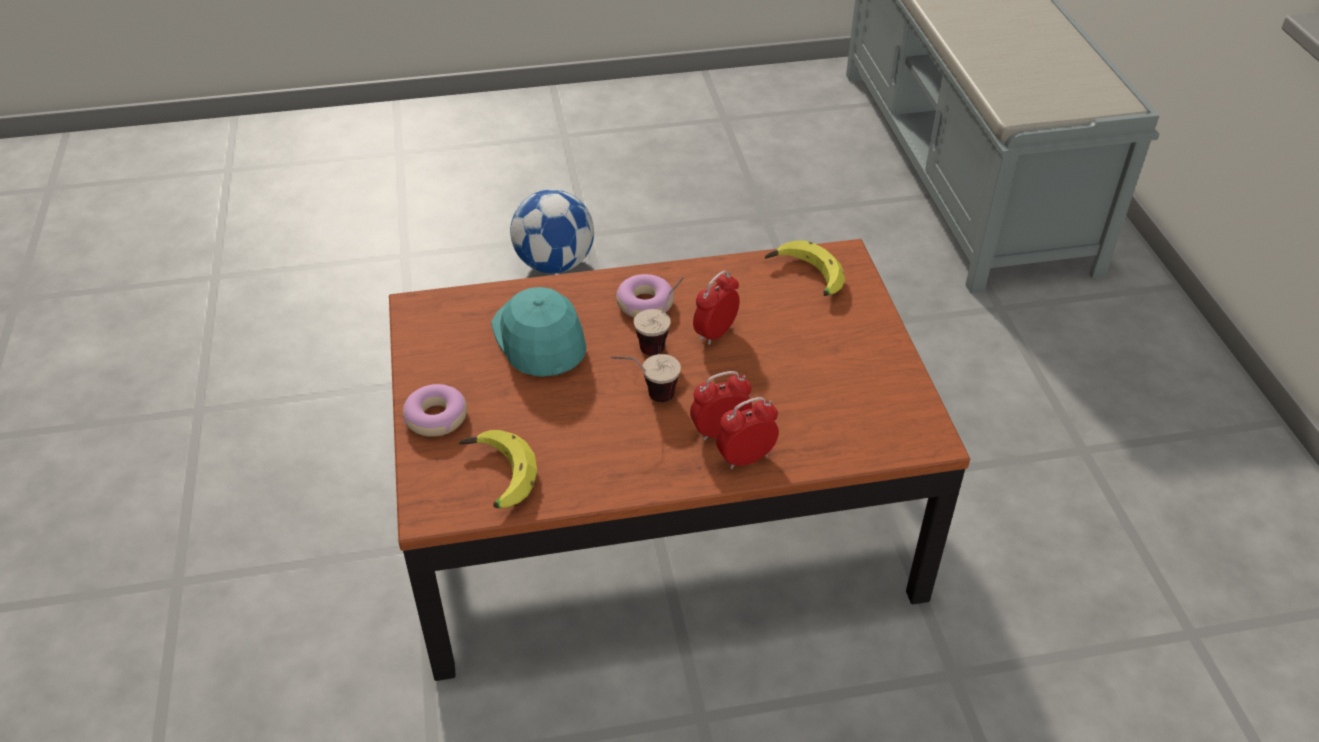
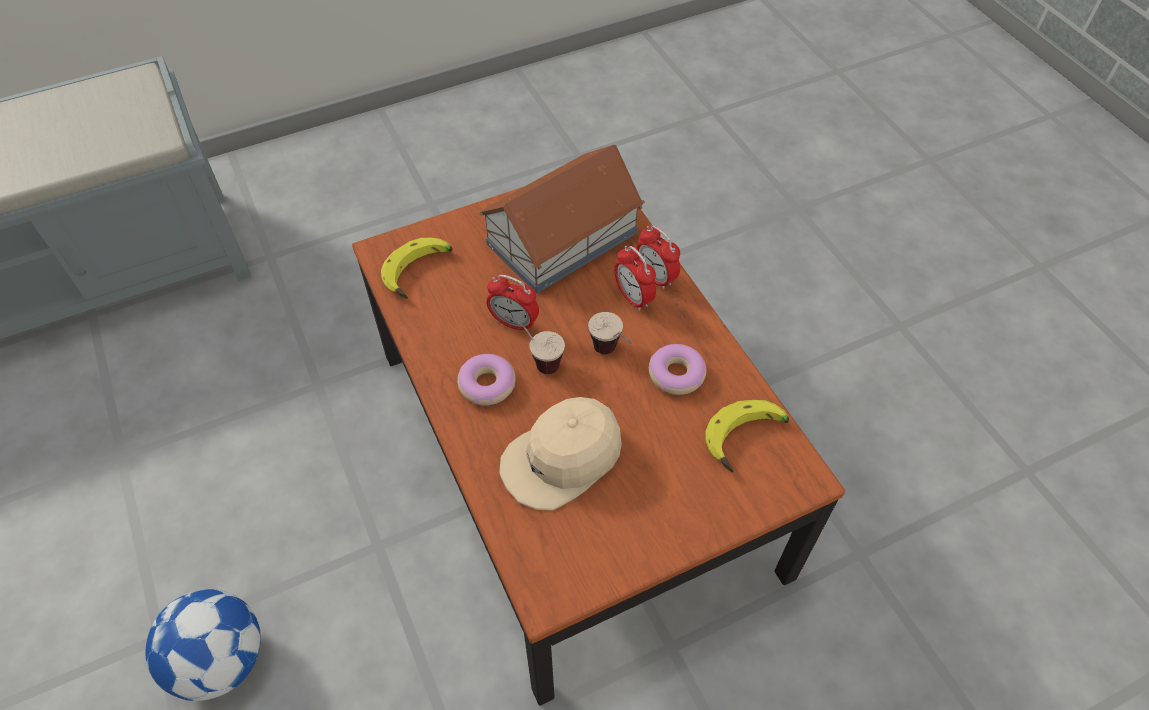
camera: 105 degrees left, 10 degrees up
donut [403,384,467,437] -> donut moved to [648,344,706,395]
turquoise cap [491,287,587,377] -> beige cap [499,397,622,511]
none -> toy house [479,145,645,293]

